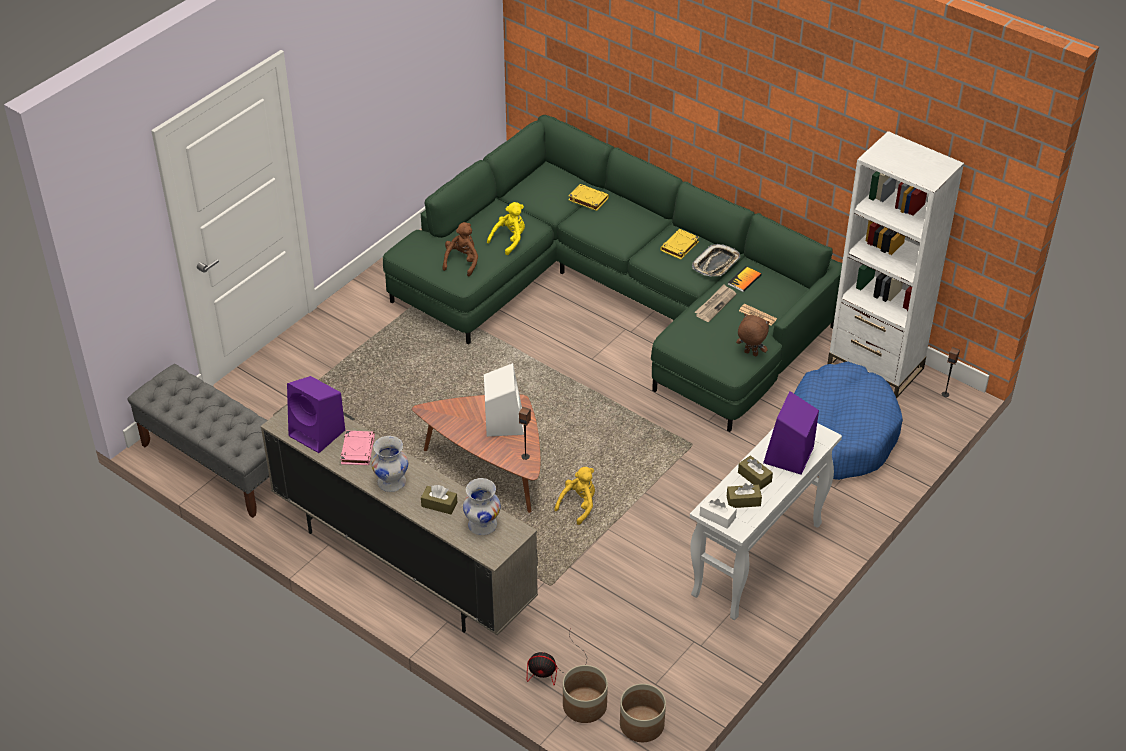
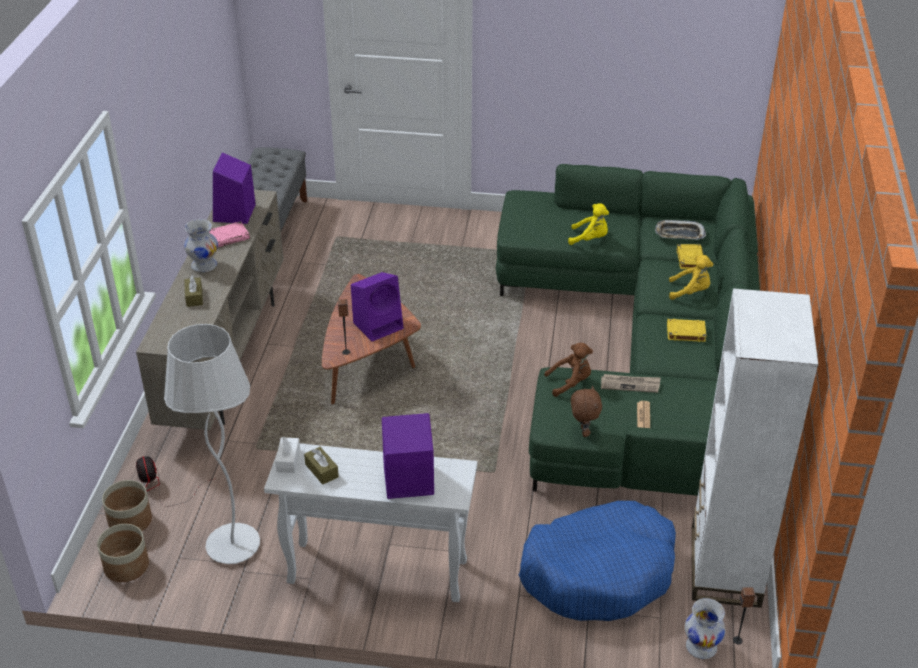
camera: 60 degrees right, 5 degrees down
brown plush toy [442,222,478,276] -> brown plush toy moved to [544,343,593,397]
white vase [463,478,501,535] -> white vase moved to [685,598,726,659]
white speaker [484,363,524,437] -> purple speaker [351,272,404,342]
yellow plush toy [554,467,595,525] -> yellow plush toy moved to [669,255,713,300]
tray [692,244,740,276] -> tray moved to [655,220,706,240]
book [728,266,762,292] -> none
brown tissue box [738,455,773,490] -> none
none -> white floor lamp [164,324,260,564]

